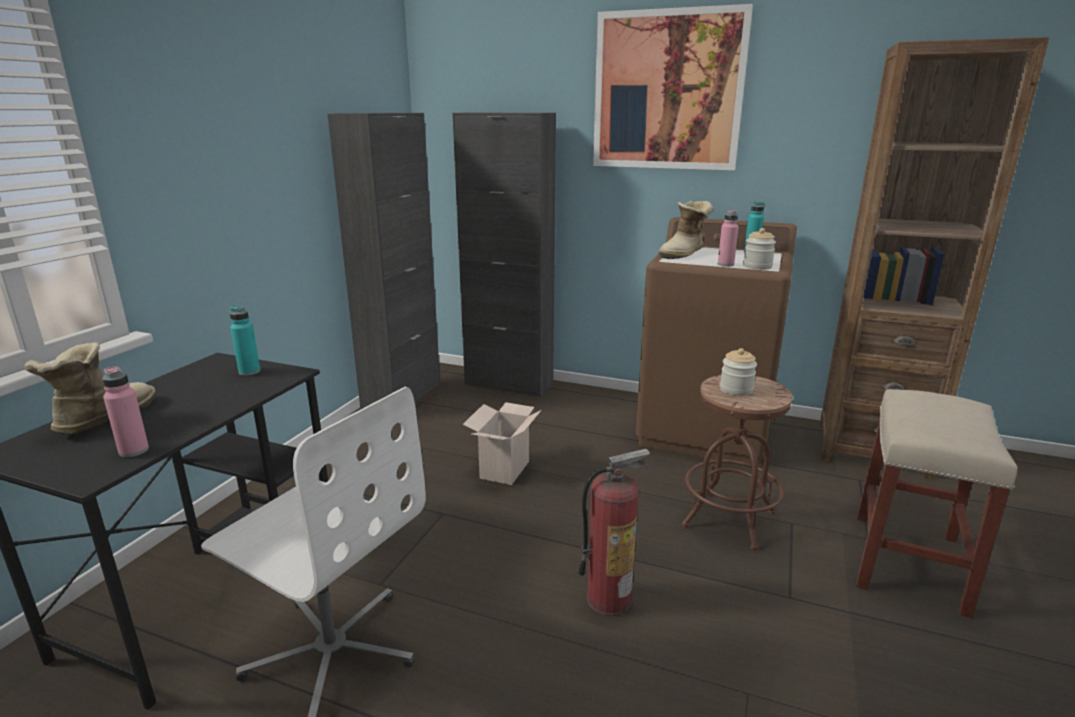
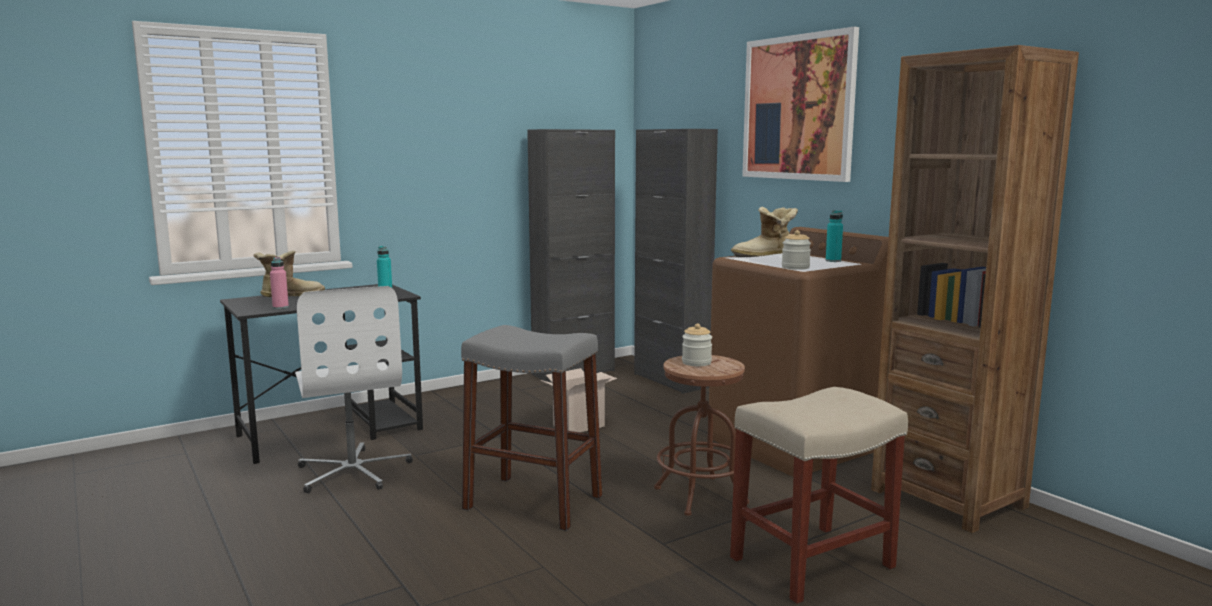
camera: 35 degrees right, 10 degrees down
fire extinguisher [578,449,650,616] -> grey stool [461,325,602,531]
pink bottle [718,210,738,267] -> none

